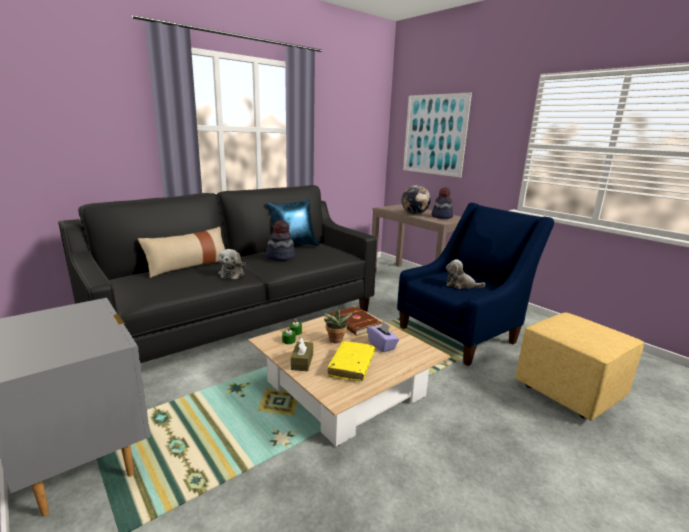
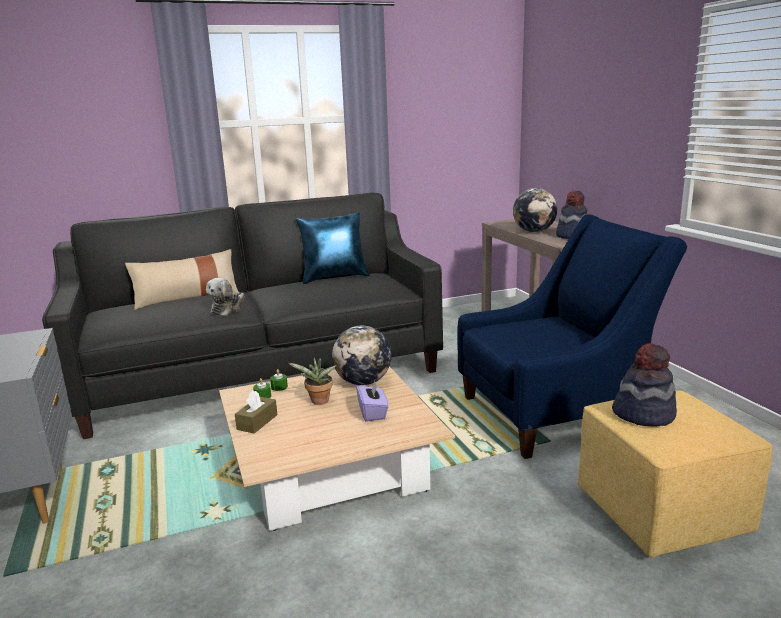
camera: 20 degrees right, 0 degrees up
hat [265,220,295,261] -> hat moved to [612,343,677,427]
yellow book [328,341,375,381] -> none
brown book [331,306,382,336] -> globe [332,326,391,385]
picture [403,93,472,178] -> none
plush toy [446,259,485,289] -> none

